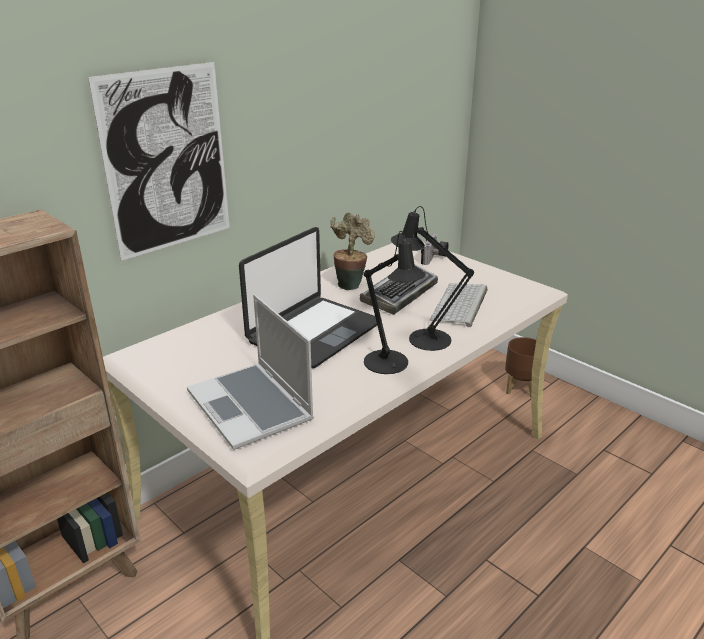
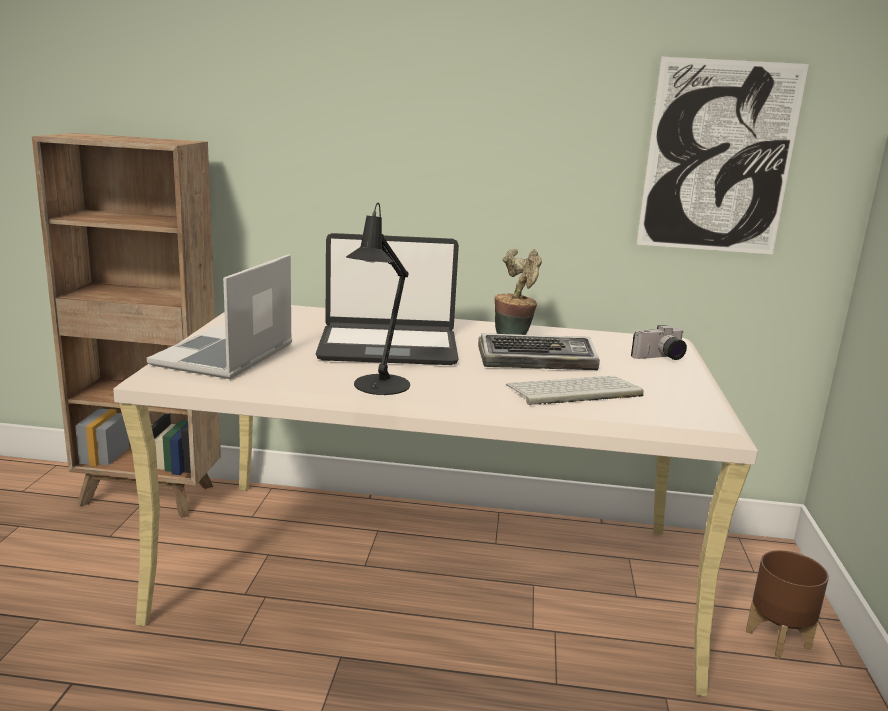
camera: 50 degrees right, 10 degrees down
picture [88,62,230,261] -> picture moved to [637,57,809,254]
black table lamp [391,206,474,351] -> none

